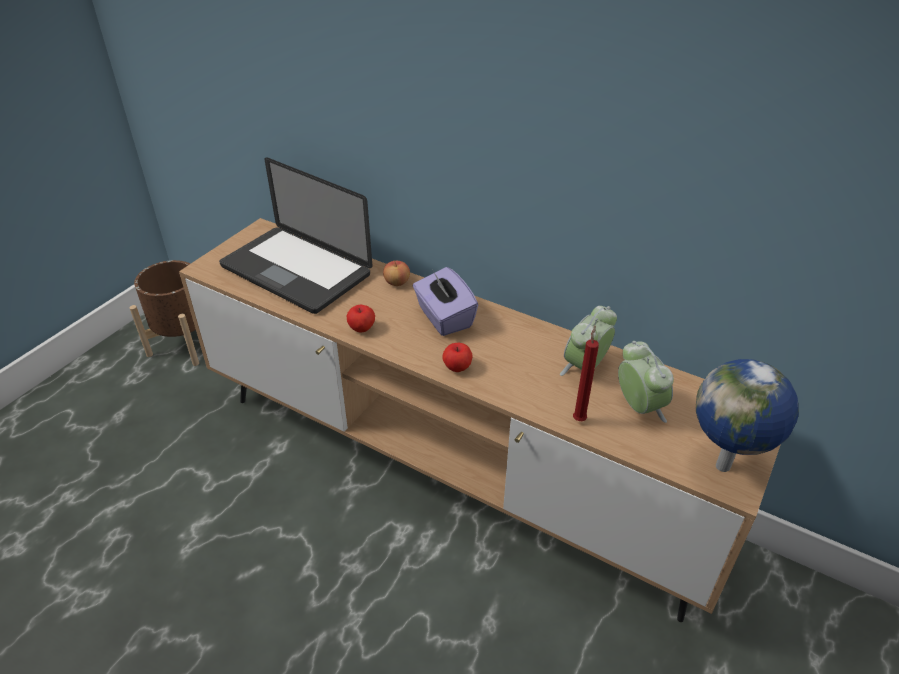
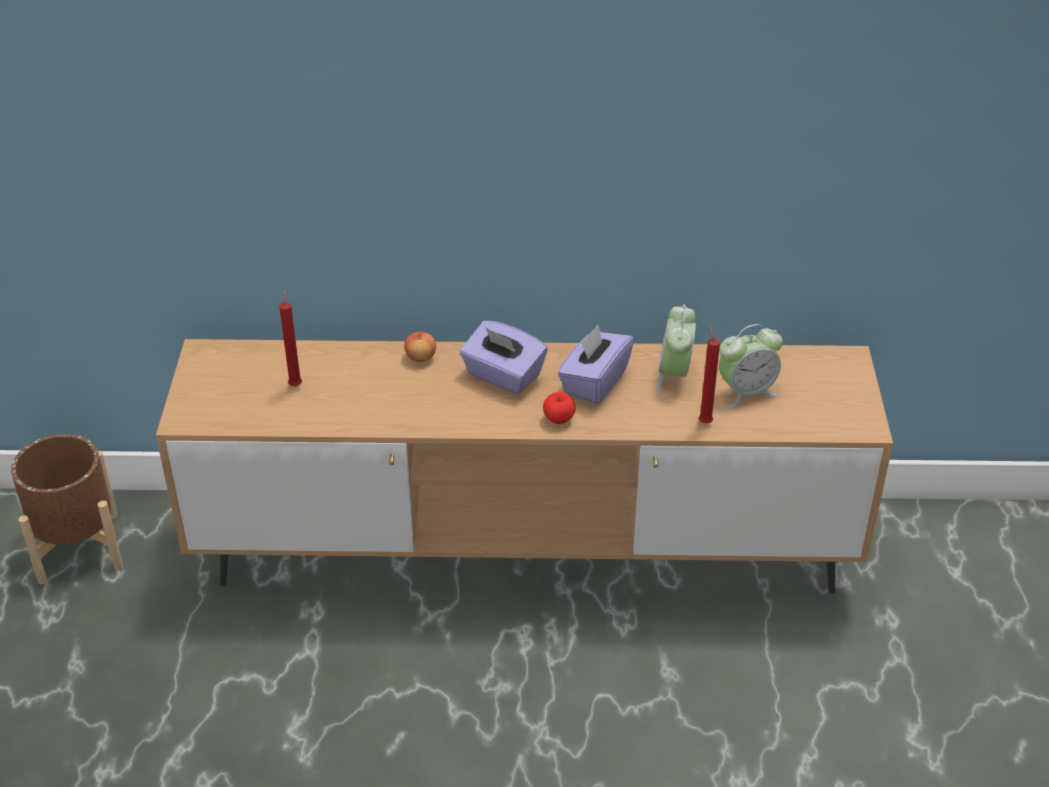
camera: 30 degrees left, 0 degrees up
laptop [219,157,372,314] -> red candle [279,289,302,387]
apple [347,304,375,333] -> none
alarm clock [618,341,674,423] -> alarm clock turned 120 degrees clockwise [719,324,783,408]
globe [696,359,799,472] -> none
none -> purple tissue box [558,325,634,404]

